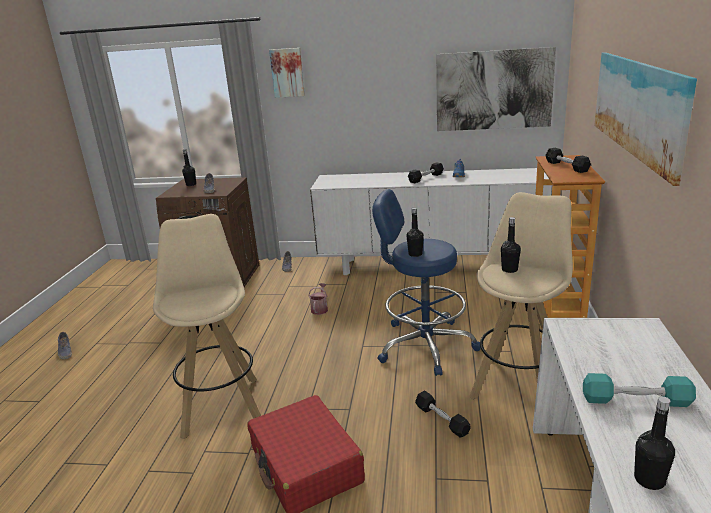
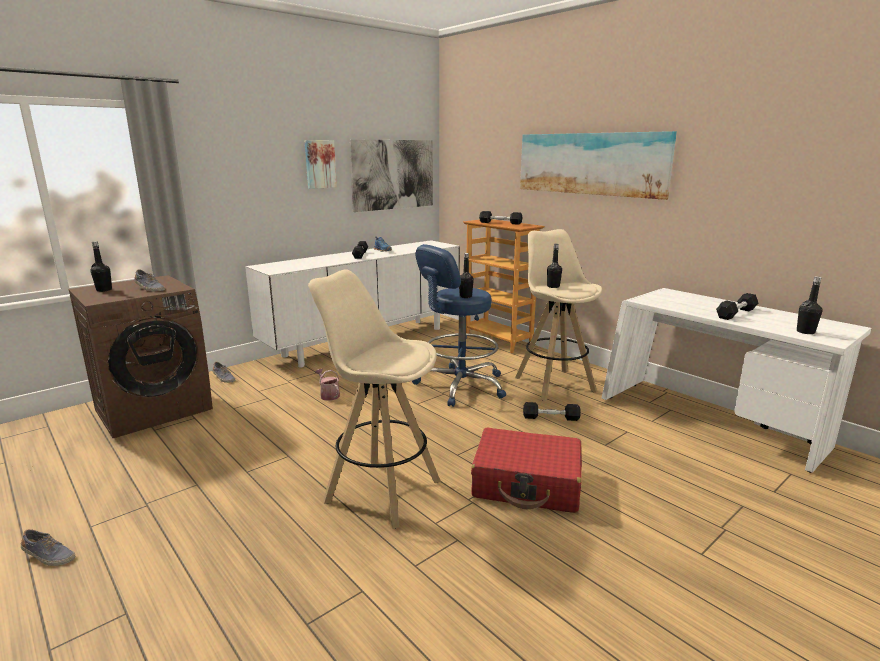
camera: 50 degrees left, 5 degrees down
picture [269,48,305,98] -> picture moved to [305,140,337,189]
turquoise dumbbell [583,373,696,407] -> black dumbbell [716,293,758,320]

